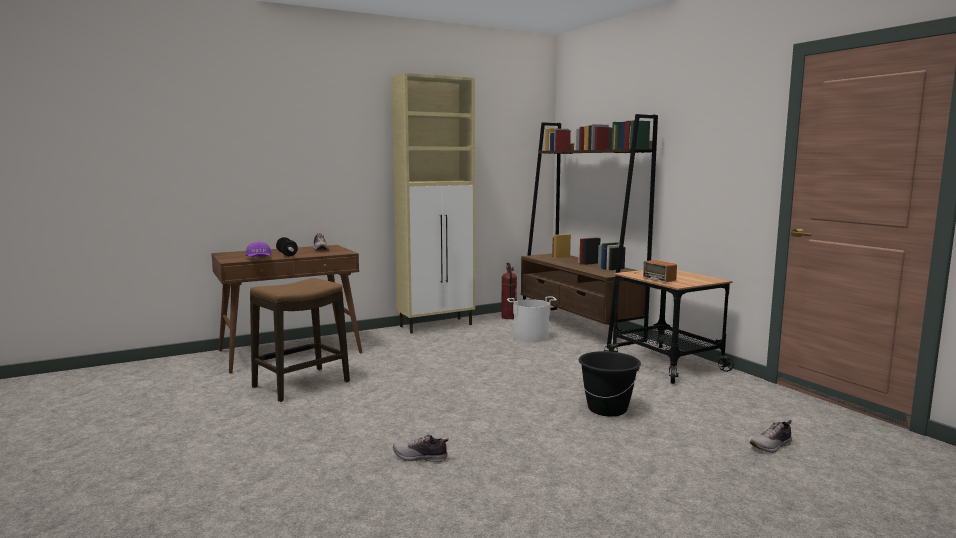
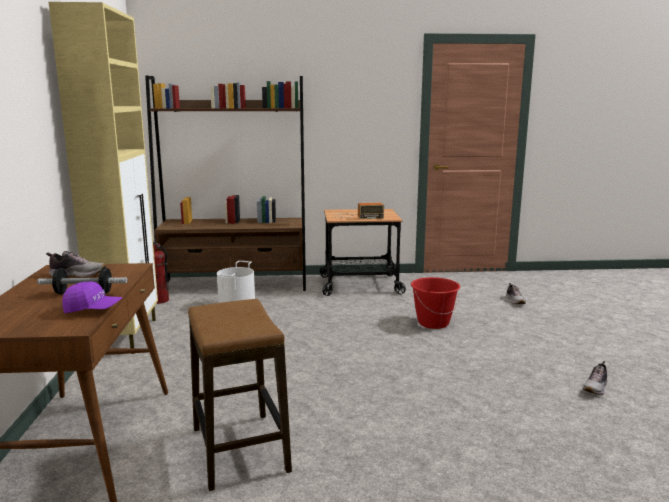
camera: 65 degrees left, 5 degrees up
shoe [393,435,449,462] -> shoe moved to [582,361,607,395]
black bucket [577,351,641,417] -> red bucket [411,277,460,329]

